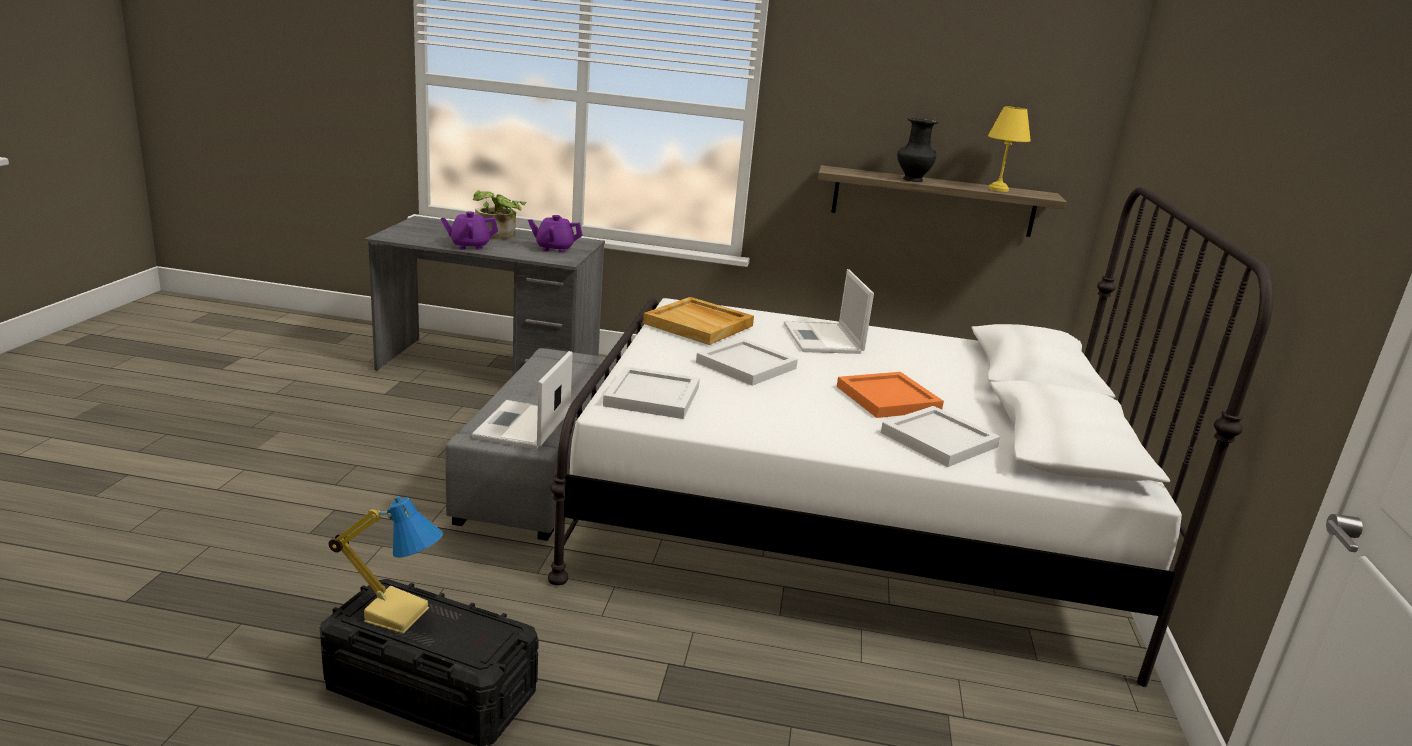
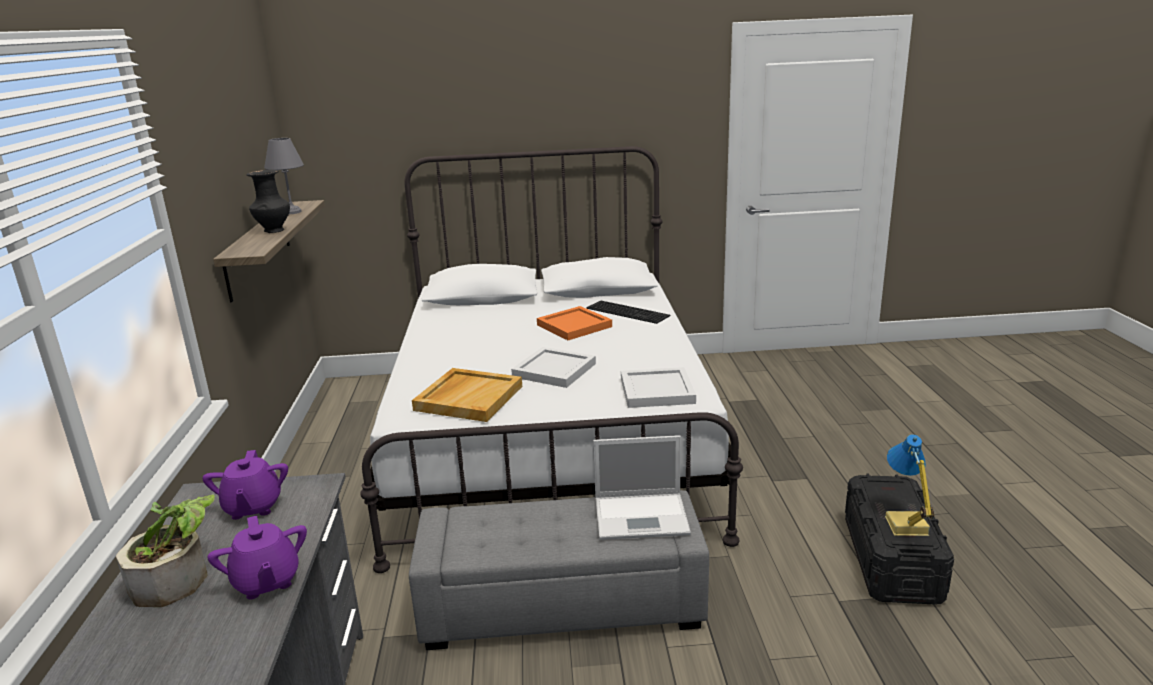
camera: 100 degrees left, 0 degrees up
laptop [784,269,874,354] -> none
white tray [881,406,1001,467] -> keyboard [586,301,671,324]
yellow table lamp [988,106,1031,192] -> grey table lamp [264,138,304,214]

